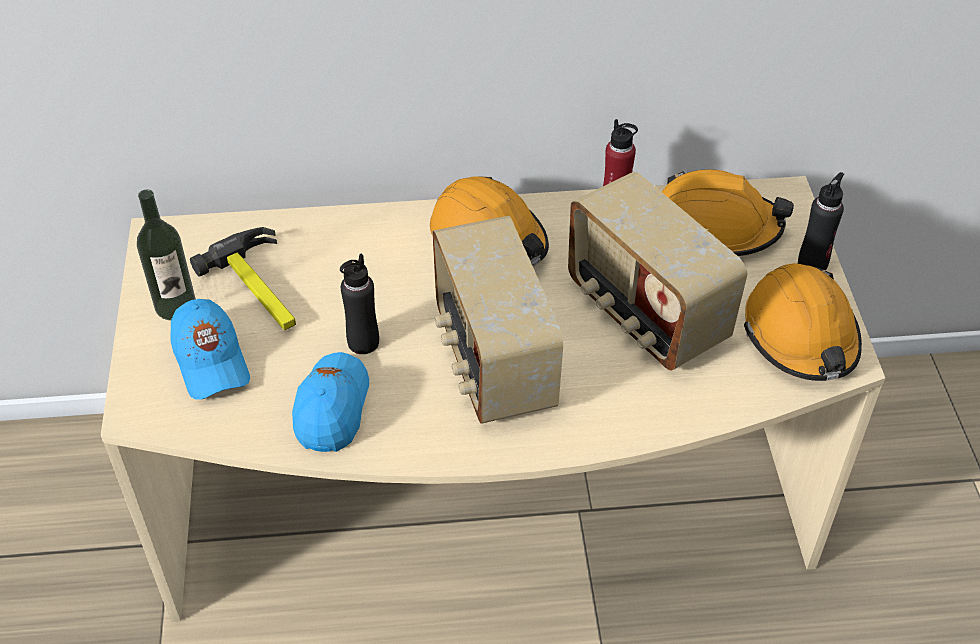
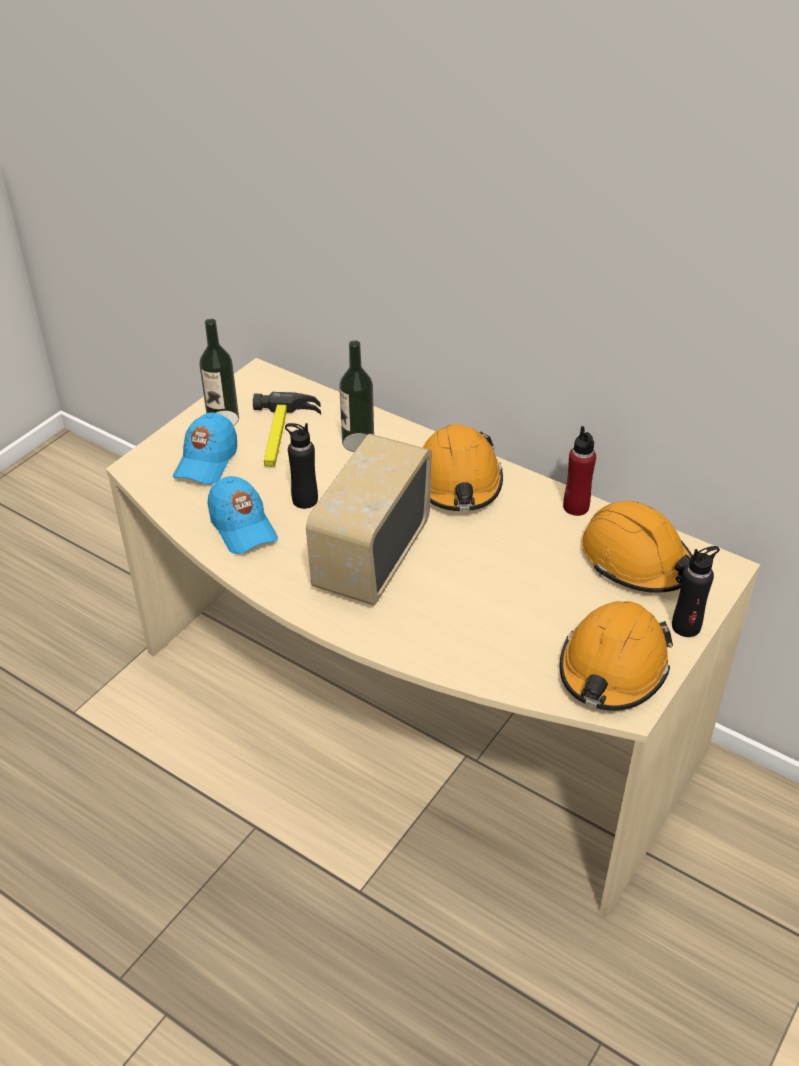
camera: 40 degrees right, 5 degrees down
blue cap [292,352,369,452] -> blue cap turned 105 degrees clockwise [208,476,278,554]
radio [568,172,747,371] -> none
none -> bottle [339,340,374,452]

